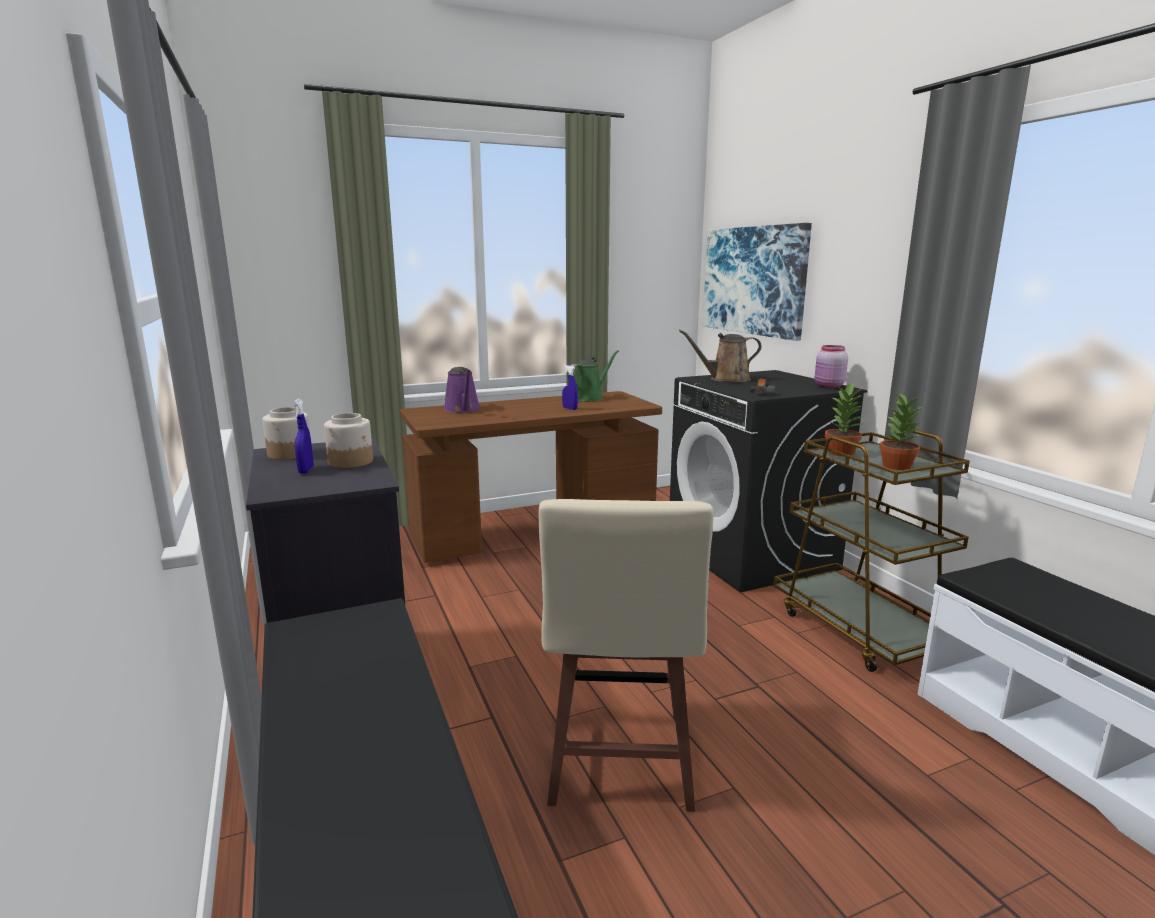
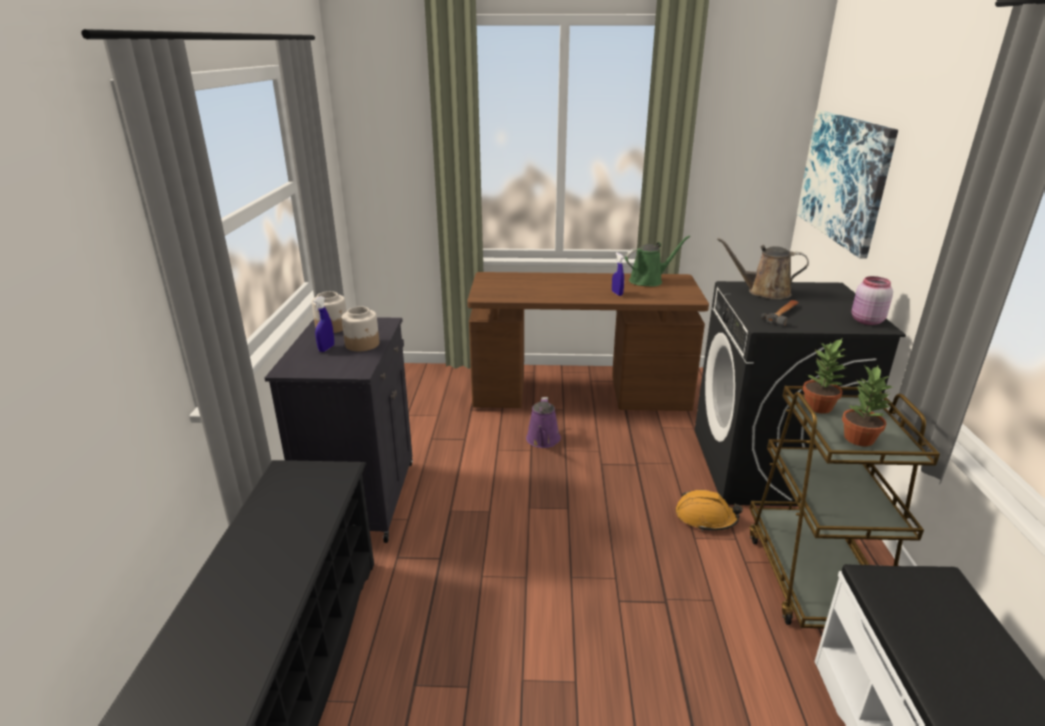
camera: 25 degrees right, 10 degrees up
purple watering can [444,367,480,413] -> purple watering can moved to [526,397,561,448]
beige stool [539,499,714,812] -> none
none -> orange hard hat [676,490,743,531]

